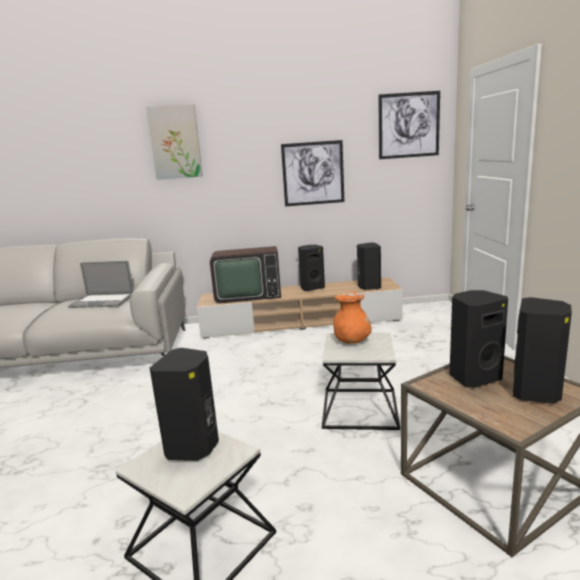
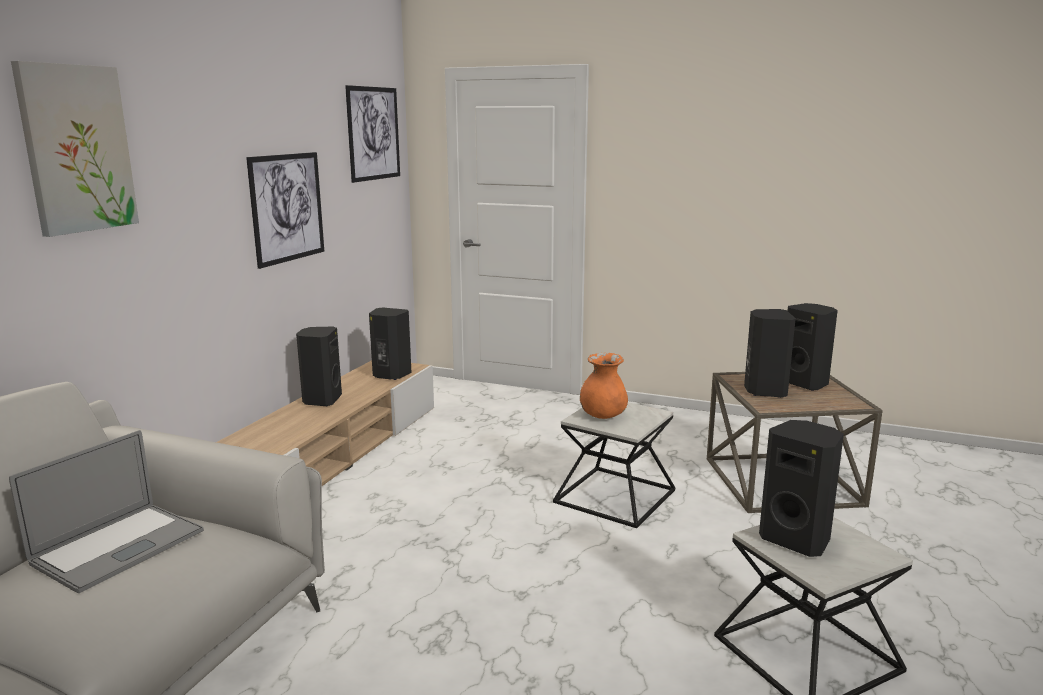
camera: 65 degrees left, 0 degrees up
television [210,246,281,303] -> none

